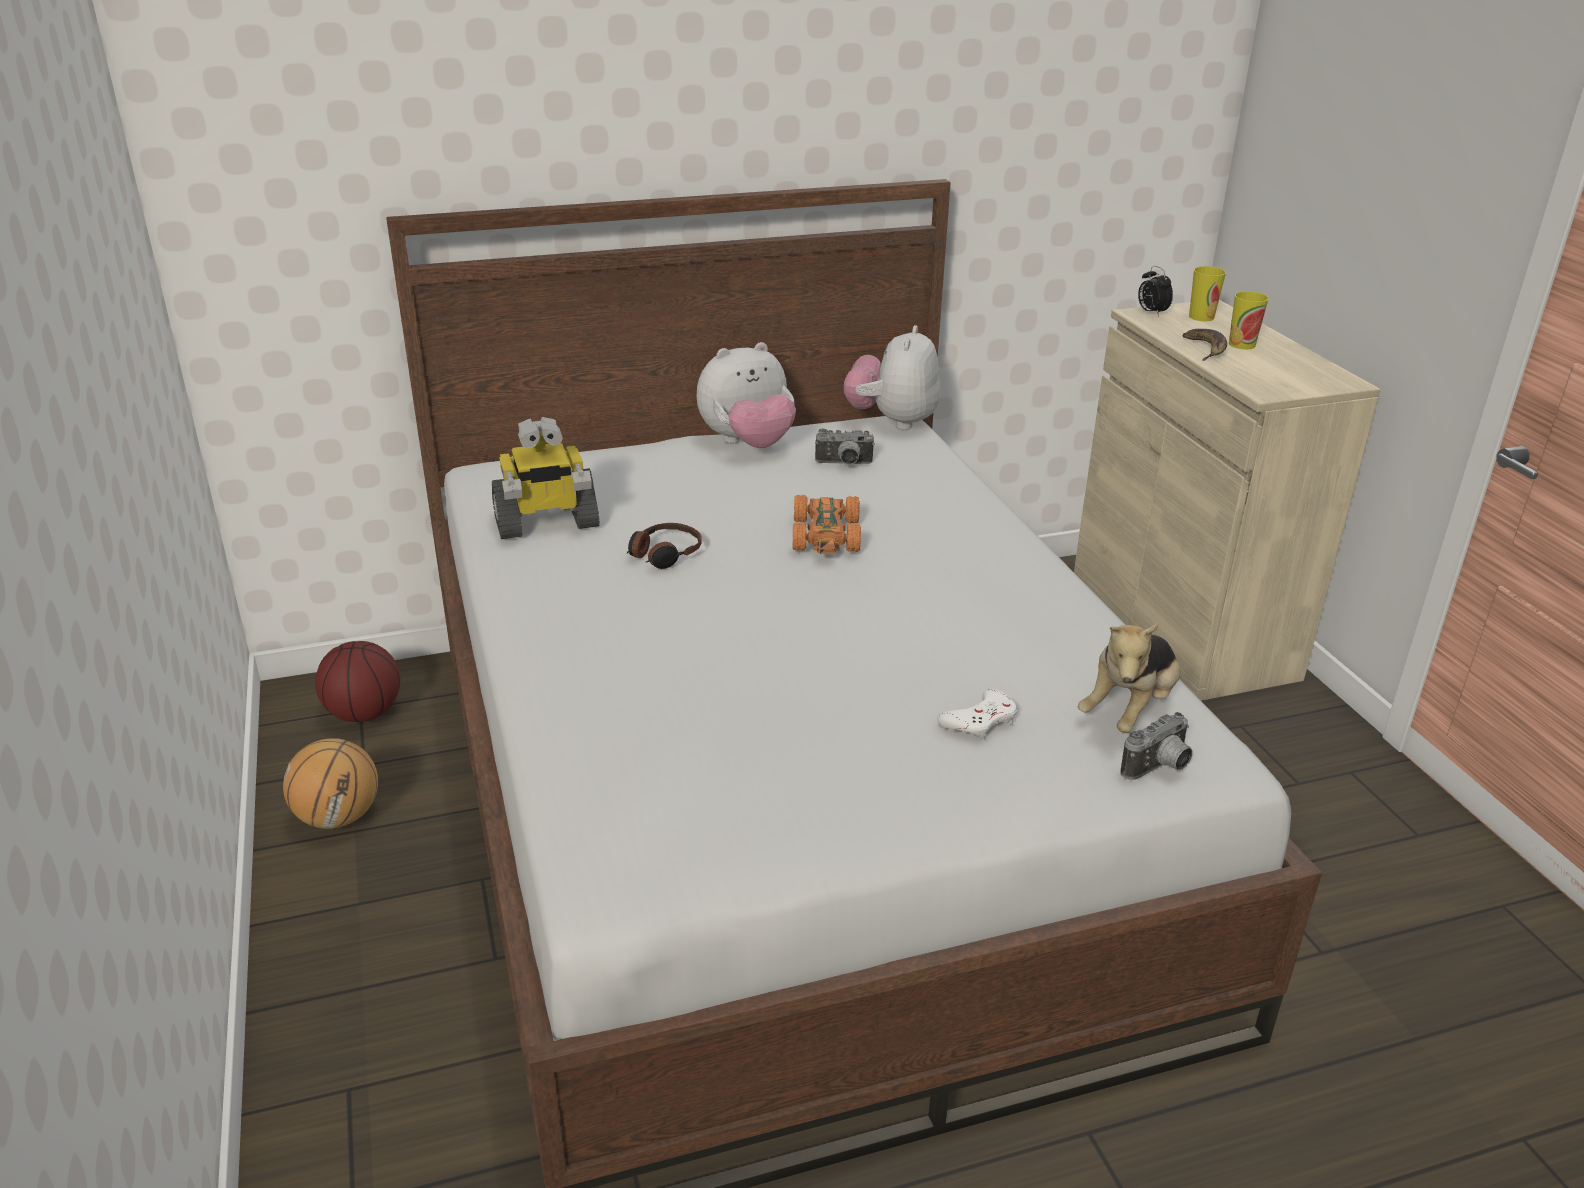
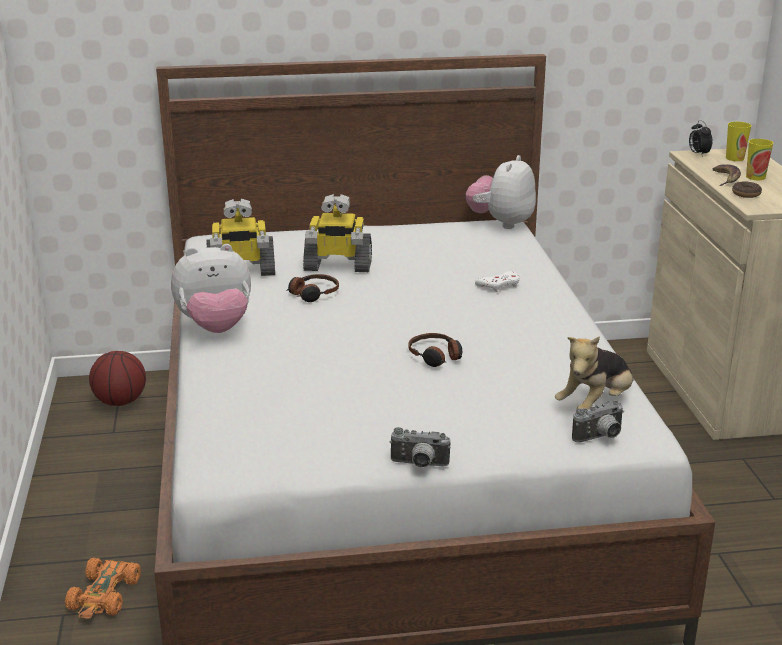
camera: 10 degrees right, 5 degrees down
basketball [283,738,378,829] -> none
plush toy [697,342,796,448] -> plush toy moved to [171,244,251,333]
orange toy car [792,495,861,554] -> orange toy car moved to [65,558,141,619]
camera [815,429,875,465] -> camera moved to [390,427,451,468]
white game controller [937,689,1017,740] -> white game controller moved to [475,271,520,292]
none -> toy robot [303,194,372,272]
none -> headphones [409,333,462,367]
none -> donut [732,181,762,198]

